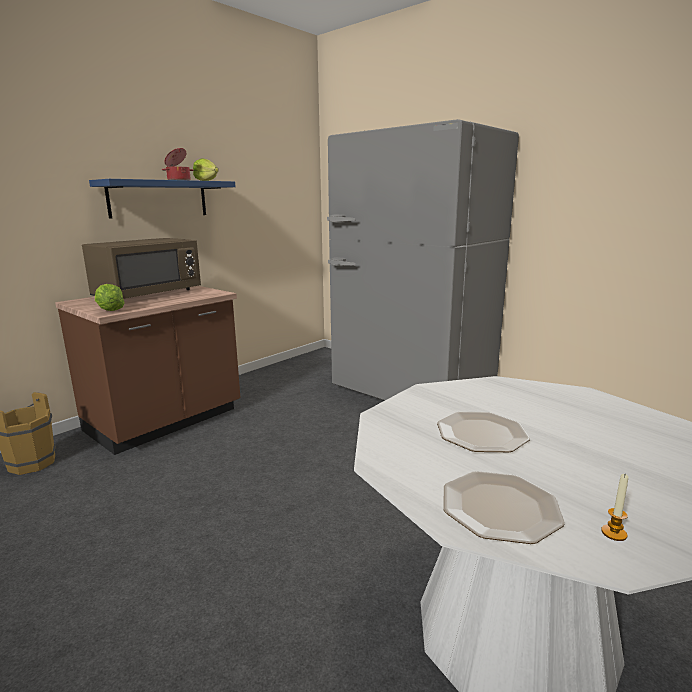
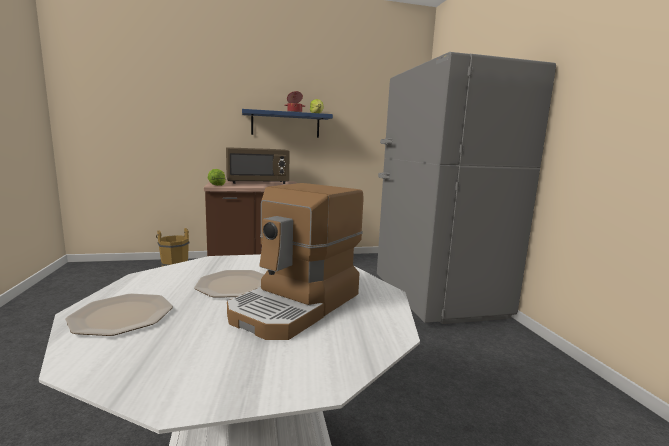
camera: 35 degrees right, 5 degrees down
candle [601,474,628,541] -> none
none -> coffee machine [227,183,363,340]

